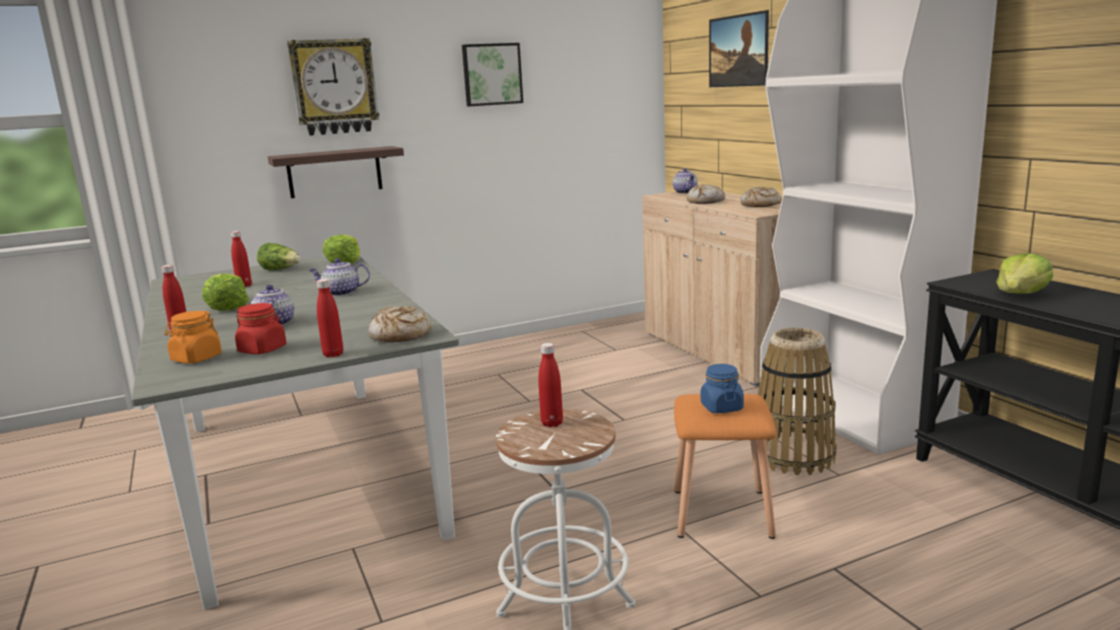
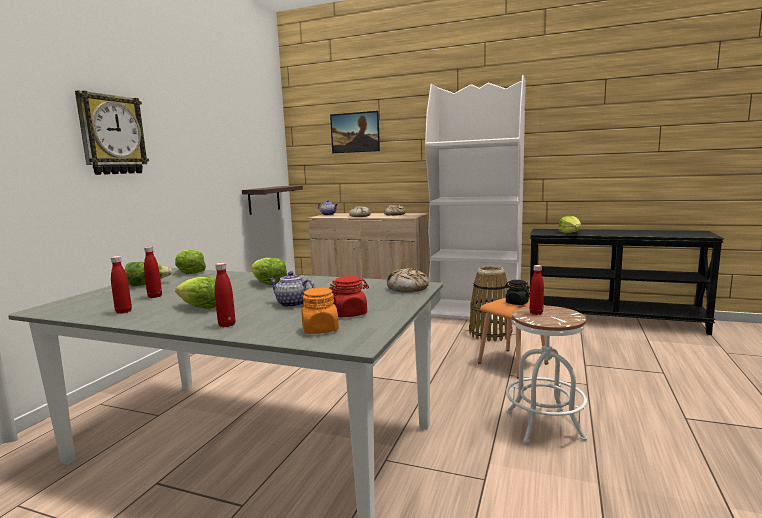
camera: 45 degrees left, 5 degrees down
shelf [268,146,404,198] -> shelf moved to [242,186,303,215]
teapot [309,258,370,296] -> lettuce [251,257,287,285]
red bottle [317,279,343,357] -> red bottle moved to [111,256,132,314]
picture [462,43,523,106] -> none
blue jar [701,364,744,413] -> black jar [505,280,530,305]

